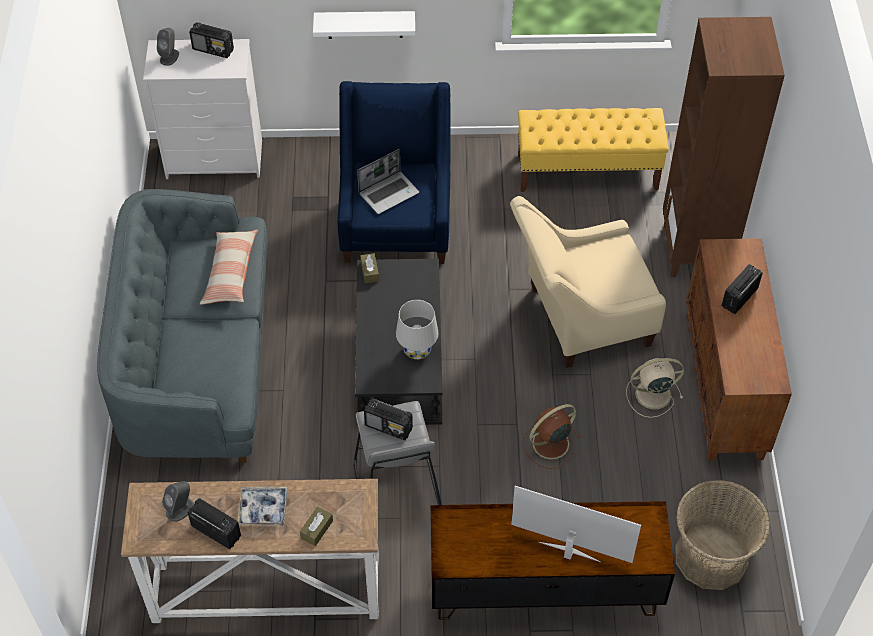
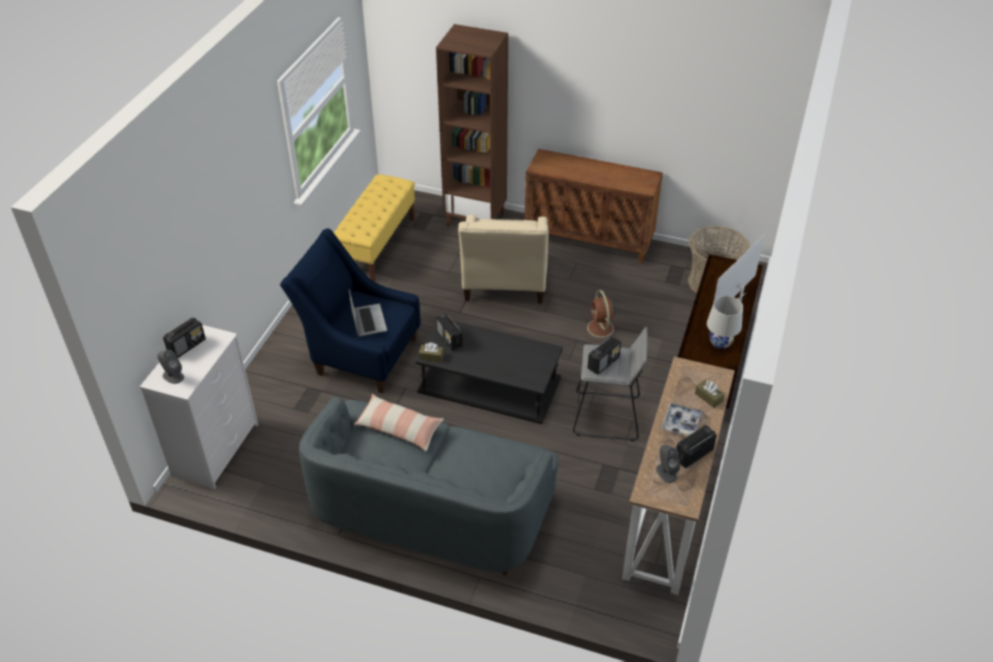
camera: 70 degrees left, 10 degrees down
white shelf [313,11,415,39] -> none
white table lamp [396,300,439,360] -> white table lamp moved to [707,296,743,349]
beige fan [626,358,684,418] -> none
radio [722,264,763,314] -> radio moved to [436,313,463,350]

